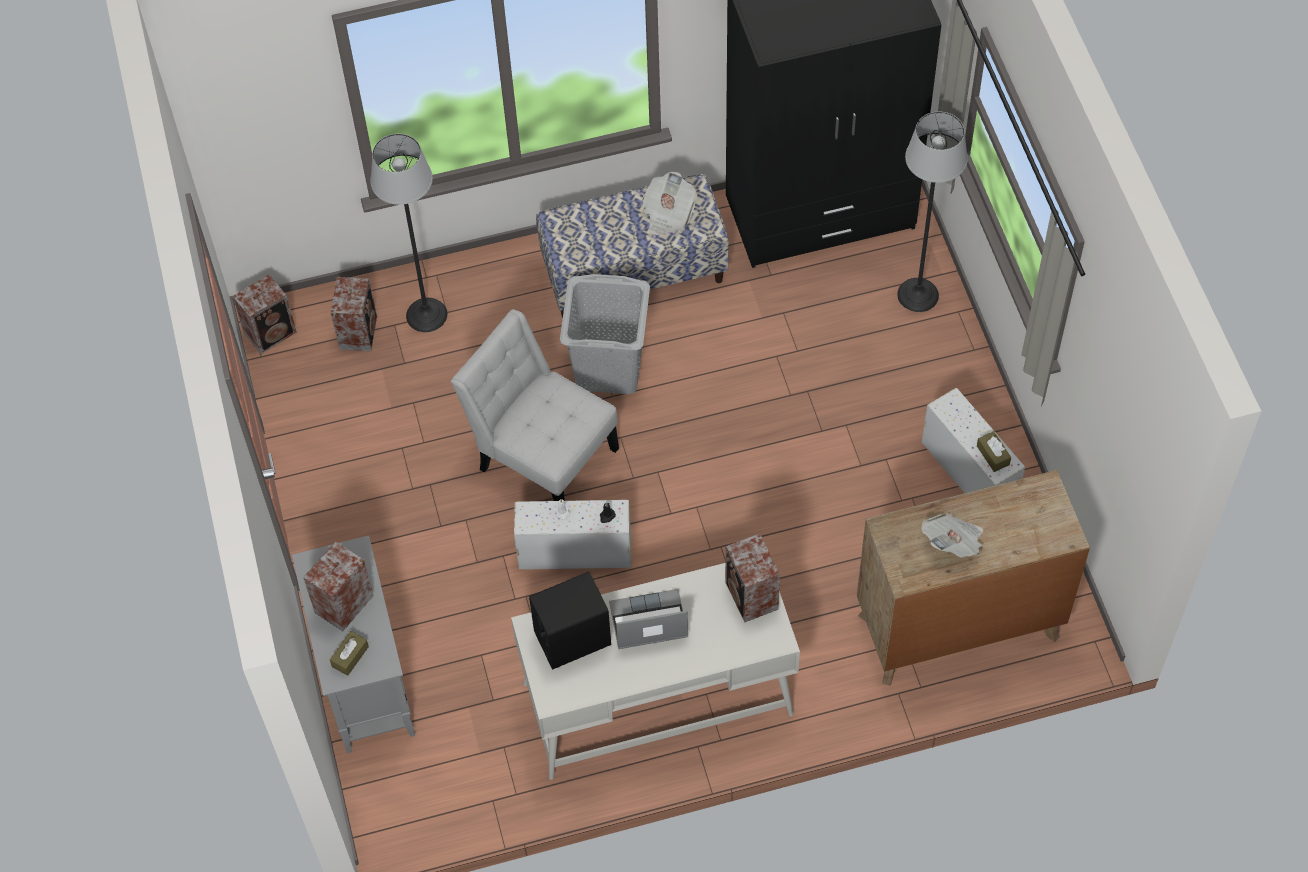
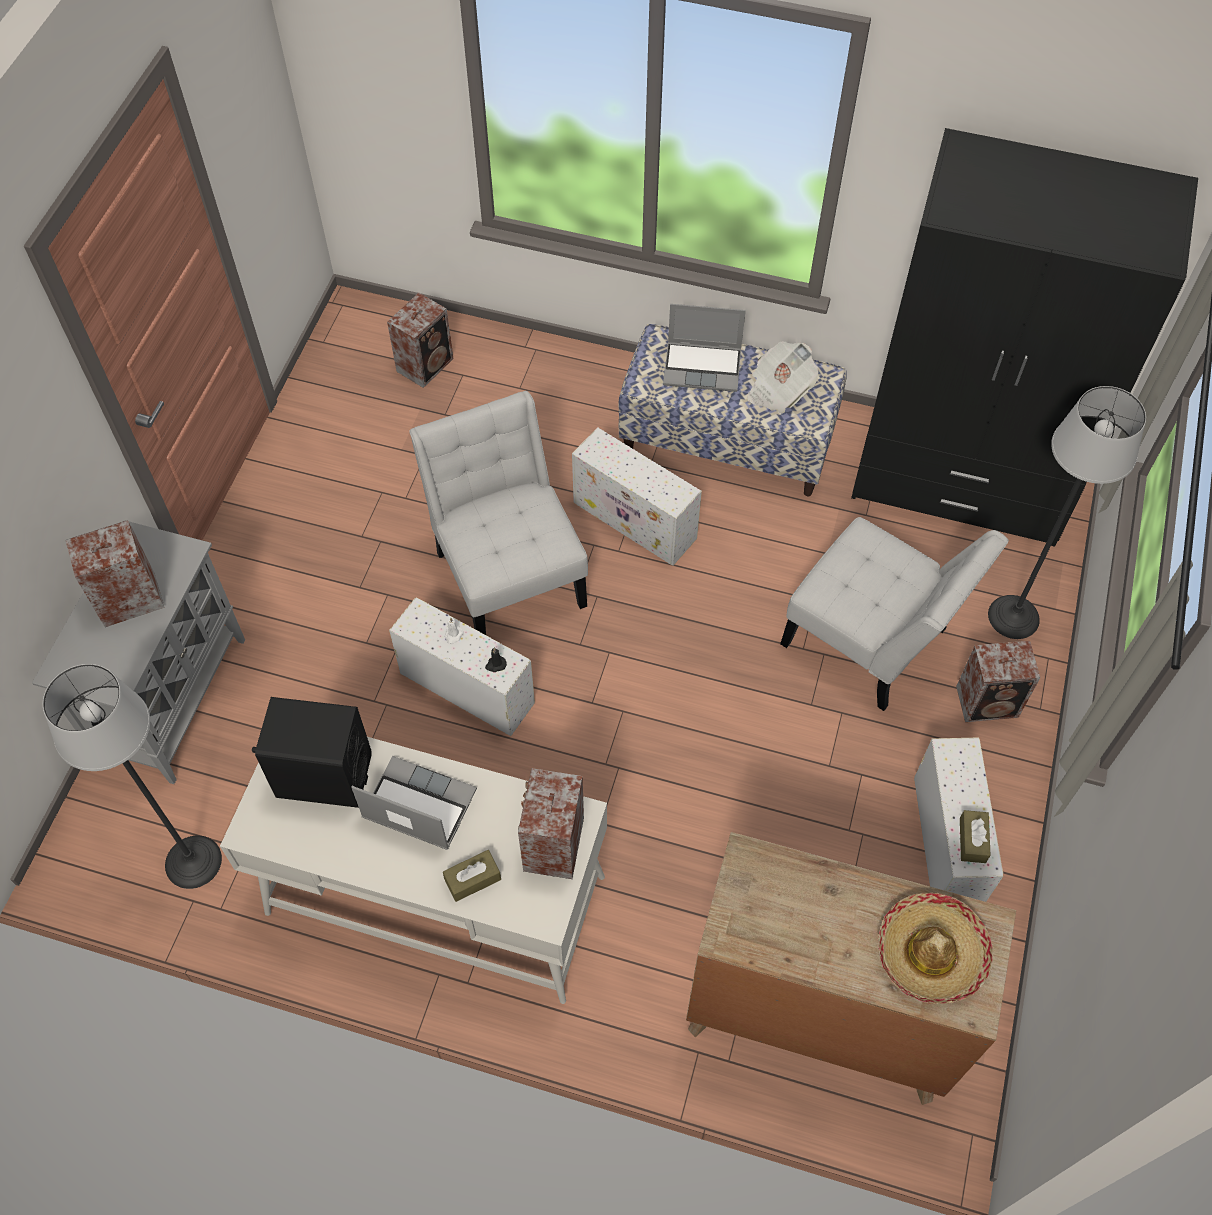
camera: 30 degrees right, 0 degrees up
speaker [233,274,297,354] -> speaker moved to [956,641,1040,722]
brown tissue box [330,631,369,676] -> brown tissue box moved to [443,850,501,902]
floor lamp [371,134,447,332] -> floor lamp moved to [43,664,222,889]
grey laundry basket [560,274,650,394] -> white storage box [572,427,702,566]
newspaper [921,513,983,558] -> none
none -> laptop [663,304,746,392]
none -> white chair [780,517,1009,711]
none -> hat [878,892,993,1004]

